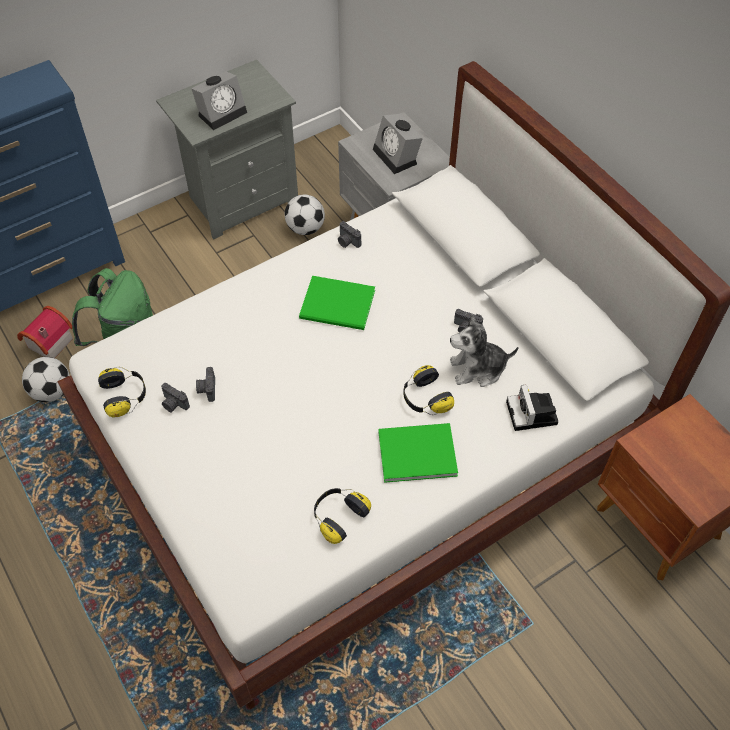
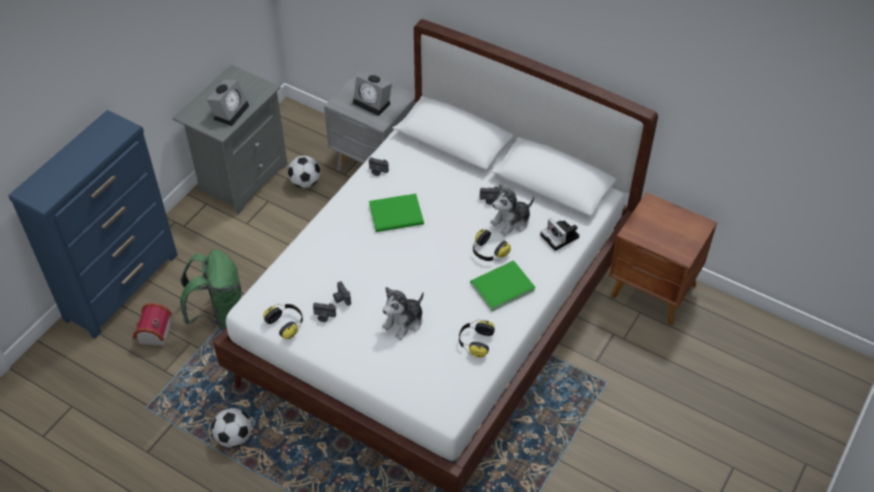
camera: 25 degrees left, 5 degrees down
football [22,357,70,402] -> football moved to [212,408,252,448]
none -> plush toy [382,287,424,340]

